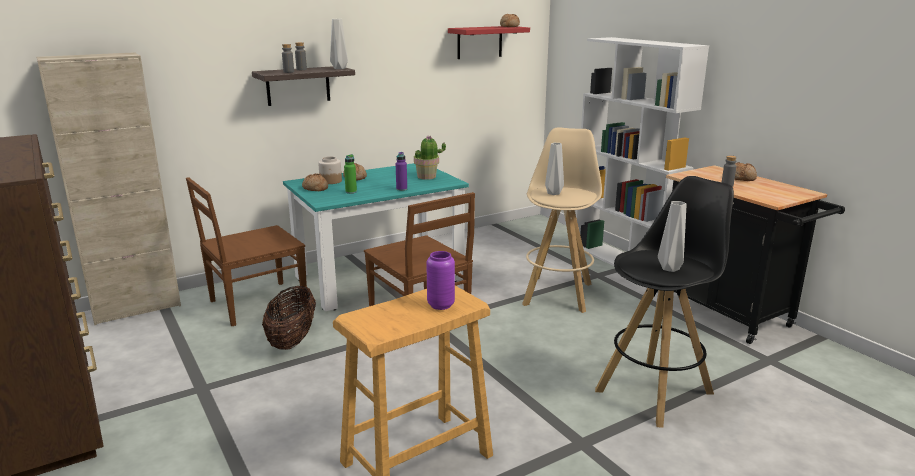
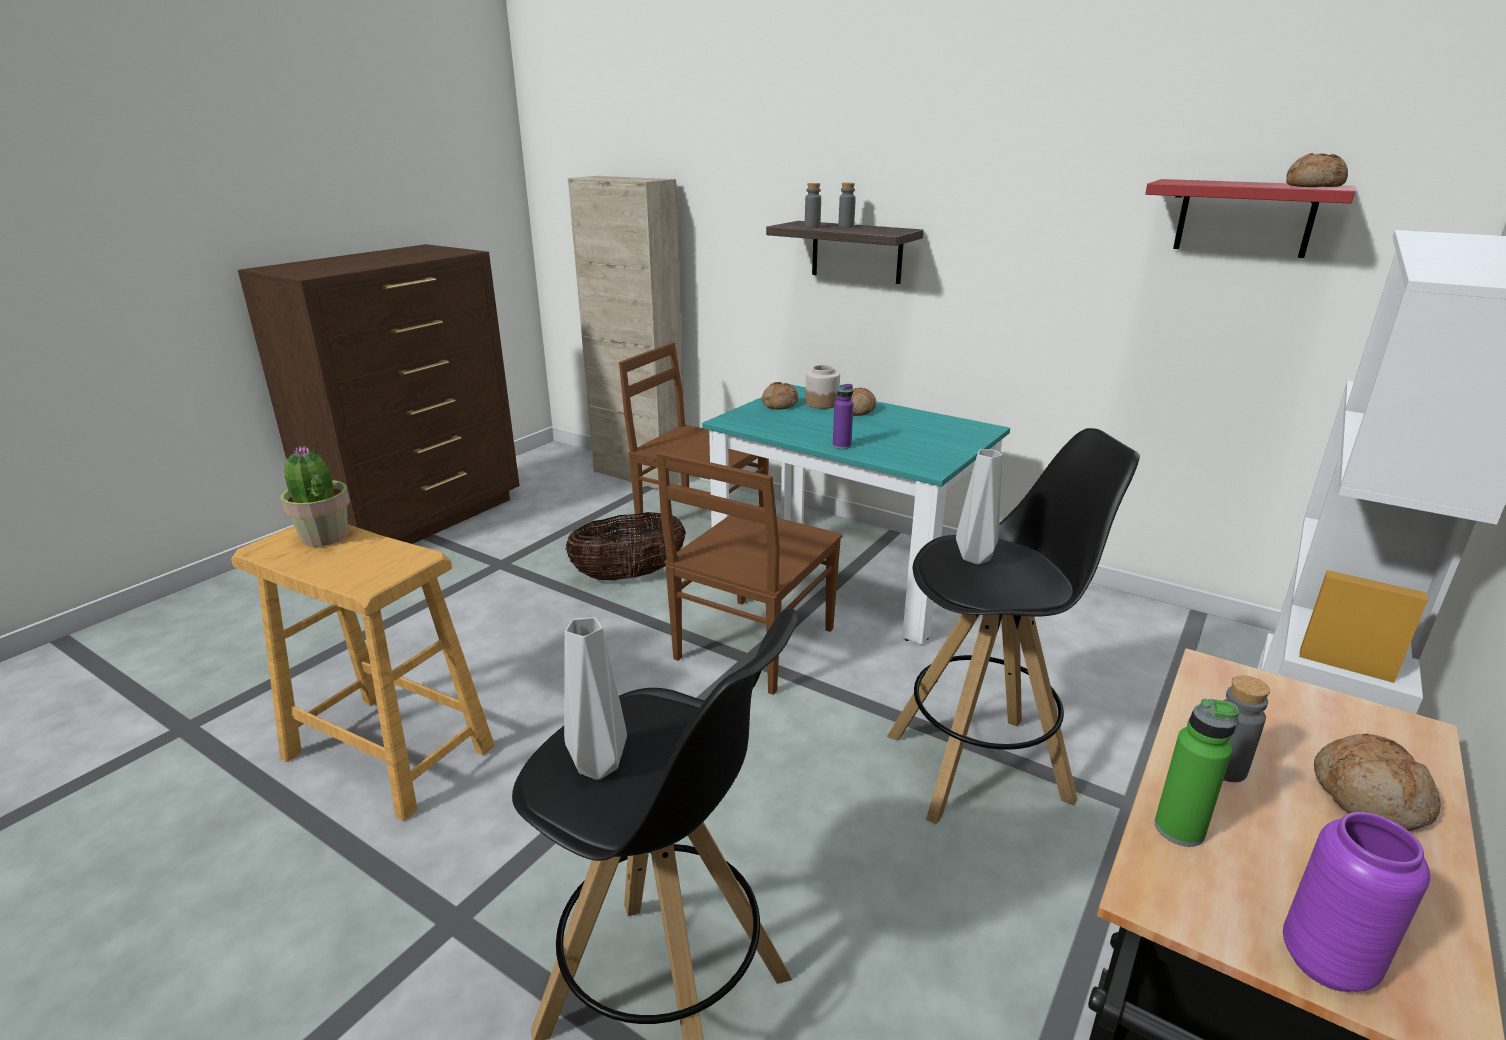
camera: 65 degrees right, 5 degrees up
grey vase [330,19,348,69] -> none
green bottle [344,154,357,194] -> green bottle moved to [1155,699,1239,847]
potted plant [414,136,446,180] -> potted plant moved to [281,446,350,547]
purple vase [426,251,455,310] -> purple vase moved to [1283,812,1430,992]
beige stool [522,127,602,313] -> black stool [887,428,1140,824]

